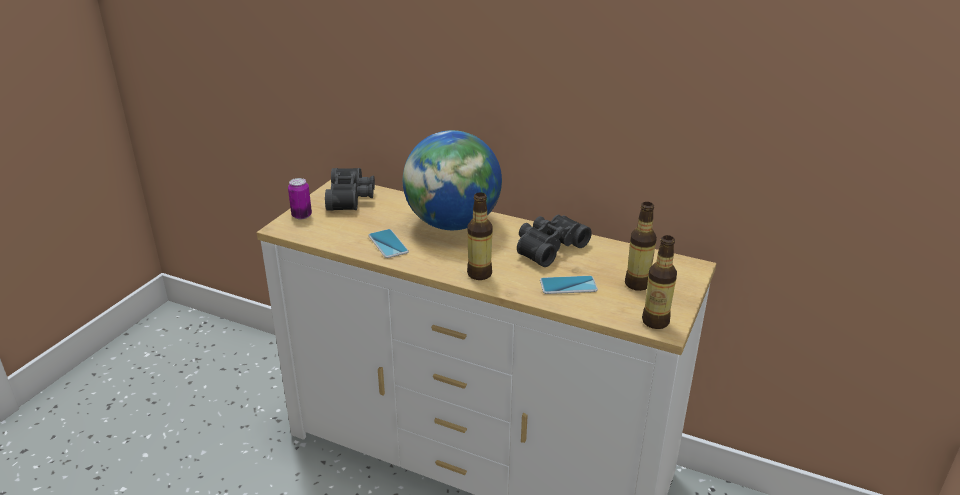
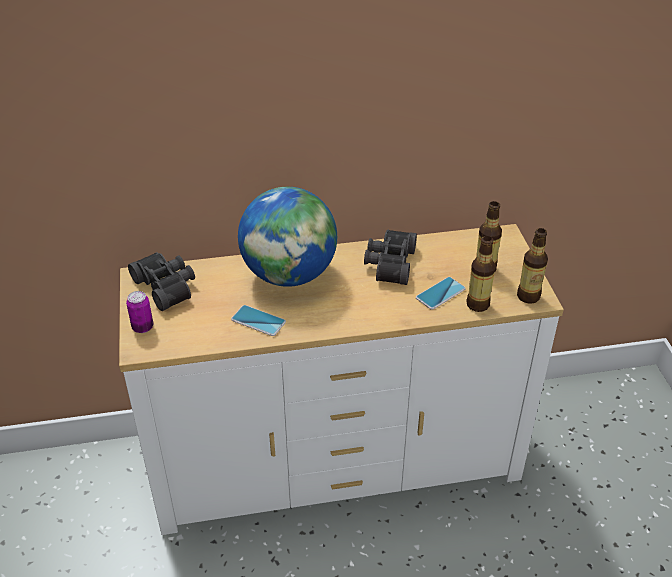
camera: 35 degrees left, 10 degrees up
bottle [467,192,493,280] -> bottle moved to [466,236,496,312]

